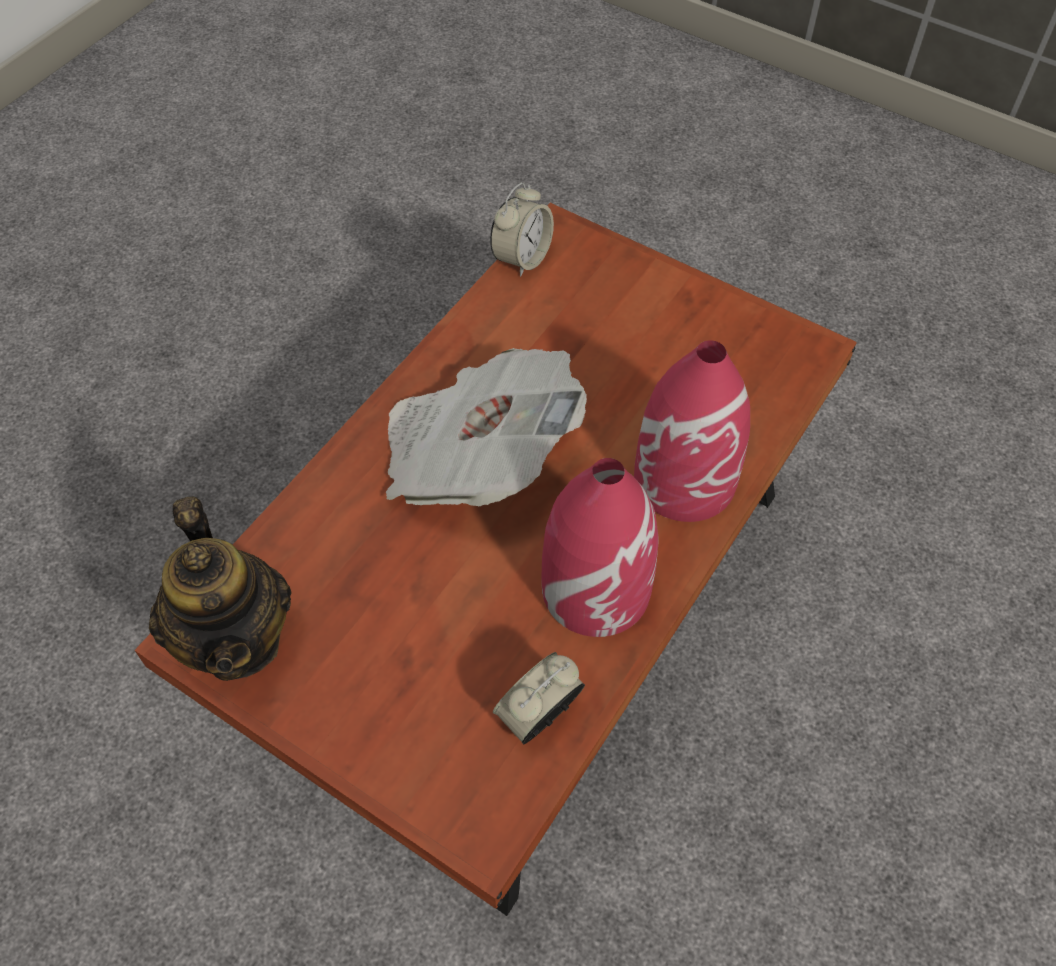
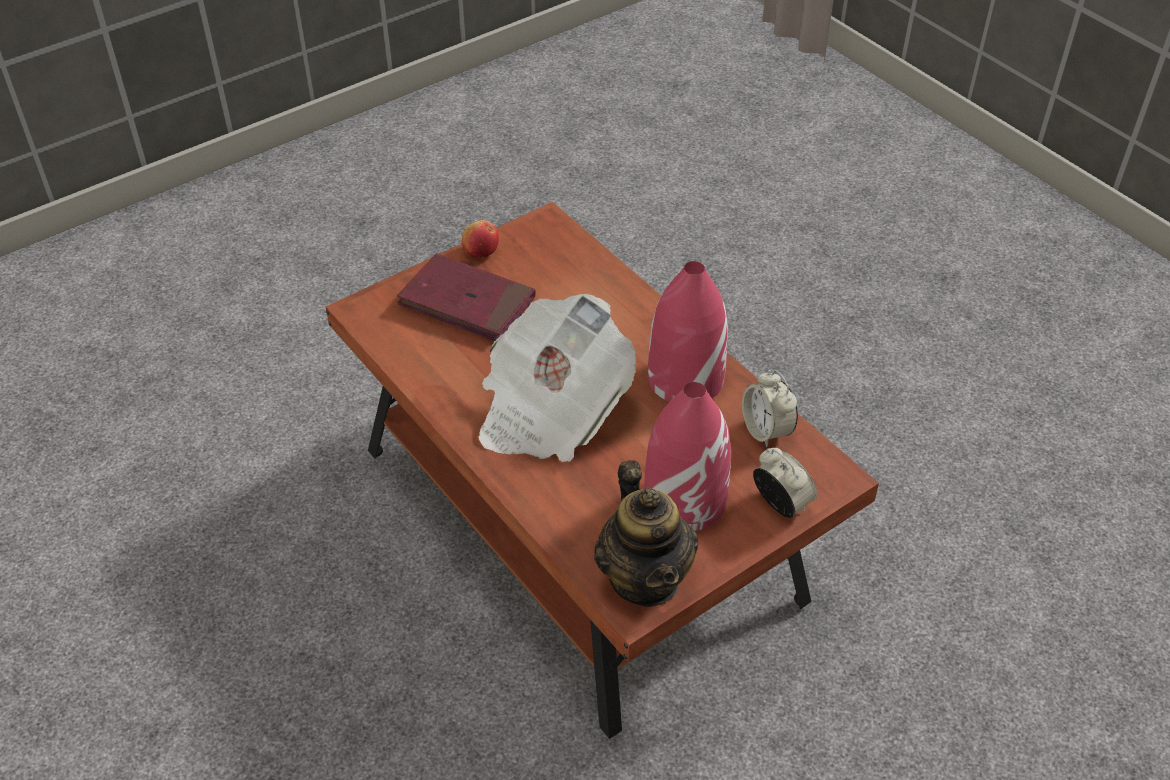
camera: 70 degrees left, 10 degrees down
teapot [149,497,291,681] -> teapot turned 75 degrees clockwise [594,460,698,607]
alarm clock [490,182,554,277] -> alarm clock moved to [753,448,817,518]
red vase [634,340,750,522] -> red vase moved to [644,382,731,531]
none -> red book [397,253,535,341]
none -> apple [462,220,499,258]

